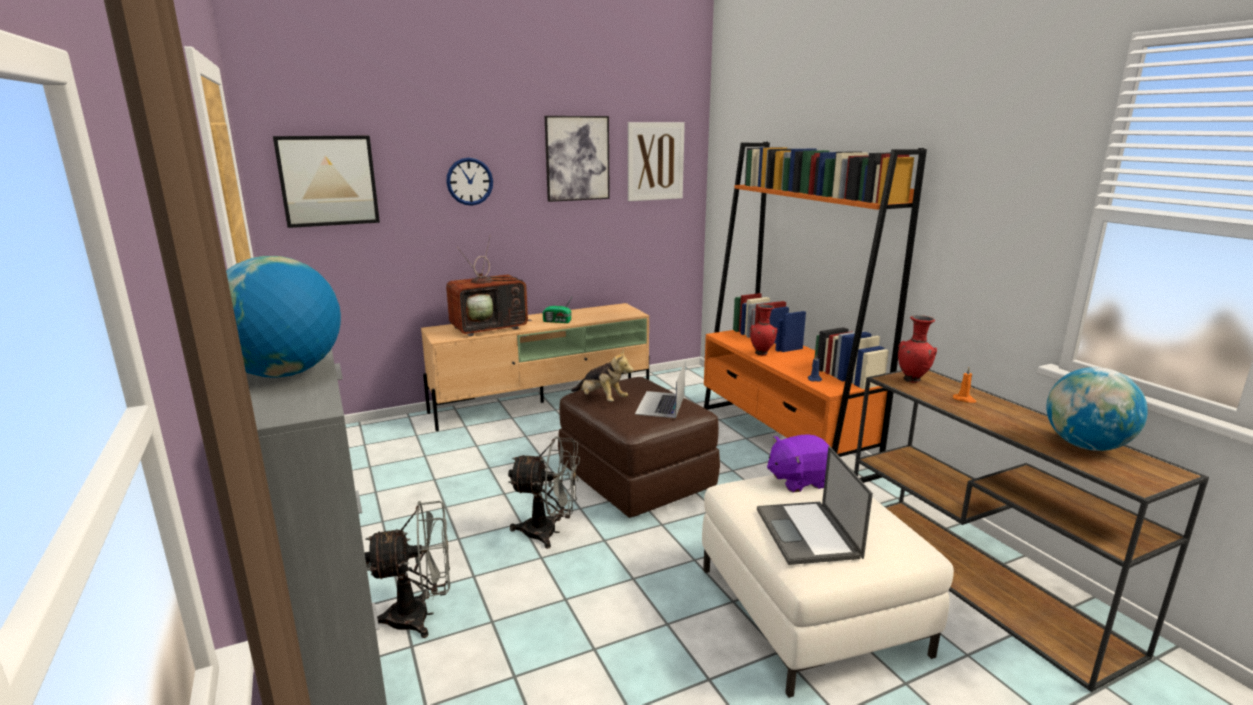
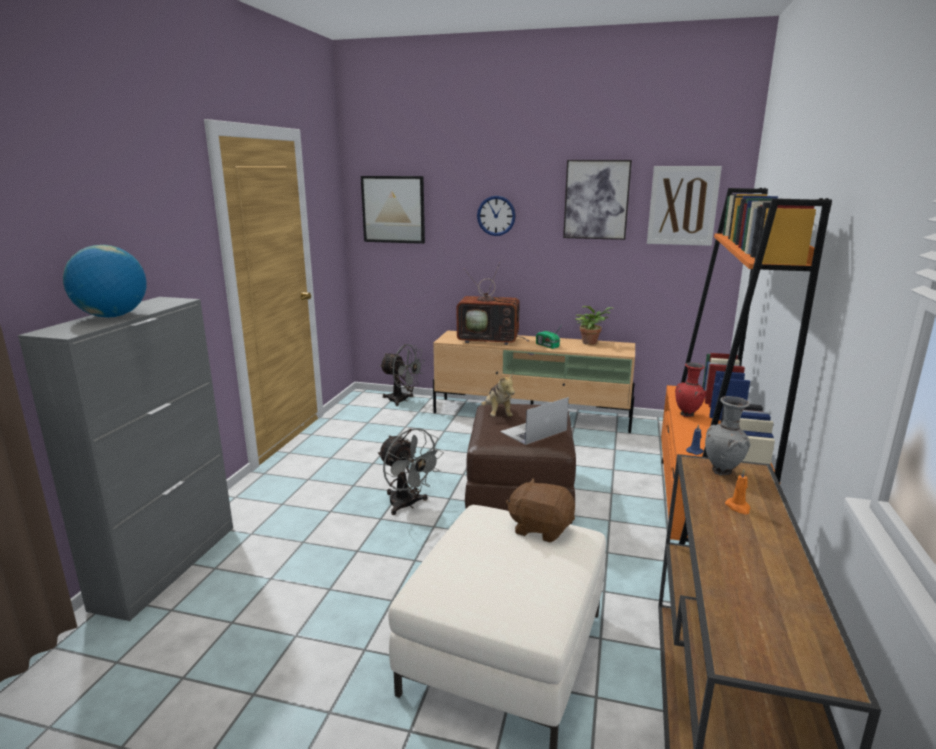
camera: 40 degrees right, 0 degrees up
grey fan [365,501,450,638] -> grey fan moved to [380,344,425,406]
laptop [757,446,873,565] -> none
purple plush toy [767,434,829,492] -> brown plush toy [506,478,575,542]
red vase [898,315,937,383] -> grey vase [705,396,750,475]
globe [1046,367,1148,451] -> none
none -> potted plant [575,306,614,345]

